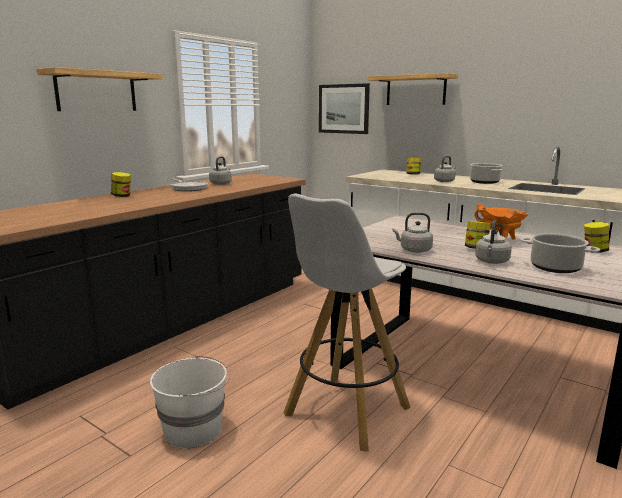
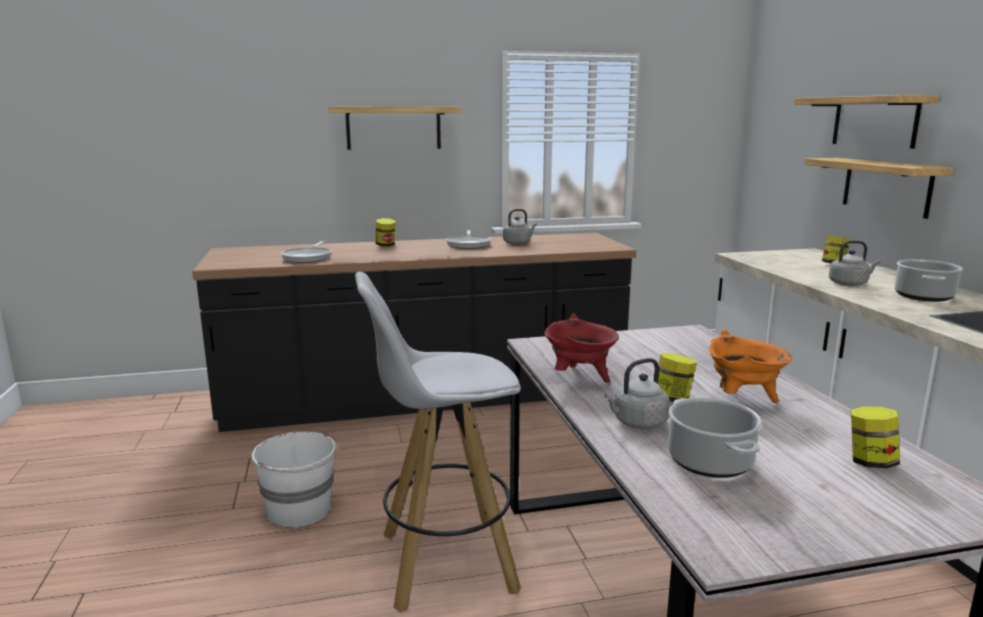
camera: 40 degrees right, 0 degrees up
picture [319,83,370,134] -> none
grey kettle [393,212,433,253] -> red cooking pot [544,313,619,382]
none -> frying pan [281,241,331,263]
none -> shelf [804,158,954,219]

